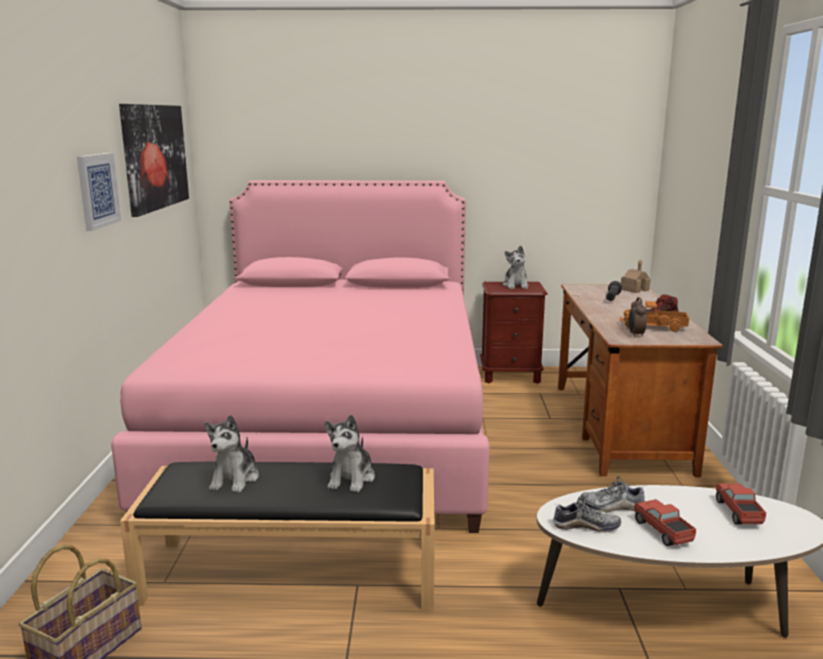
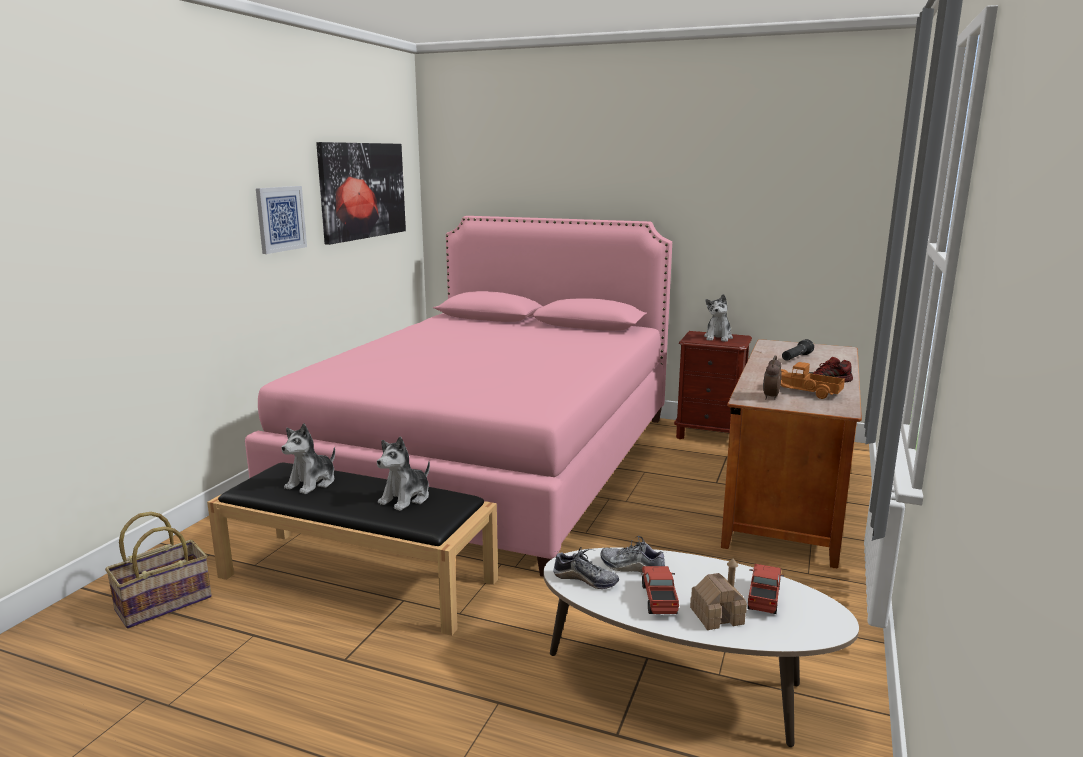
camera: 20 degrees right, 0 degrees up
toy house [621,259,651,293] -> toy house moved to [690,559,747,630]

